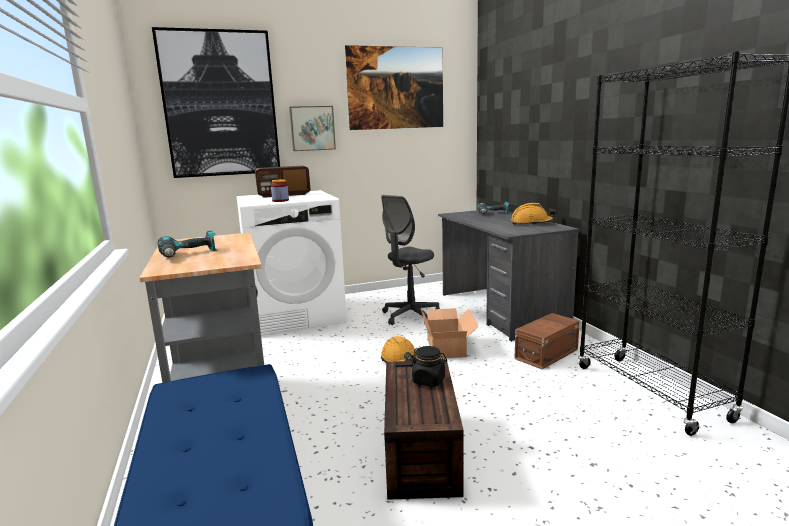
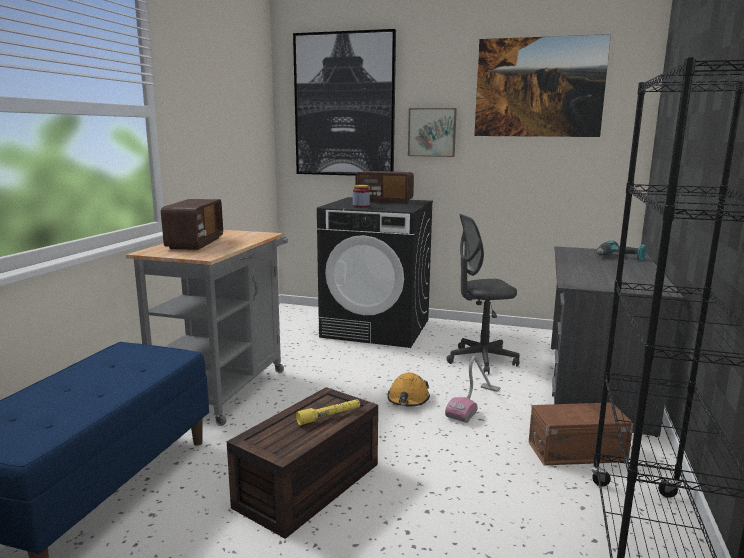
camera: 35 degrees right, 0 degrees up
power drill [158,231,218,258] -> radio [161,199,223,250]
white washing machine [236,190,347,336] -> black washing machine [317,197,433,348]
black jar [411,346,447,387] -> yellow flashlight [296,399,360,425]
cardboard box [421,308,479,358] -> vacuum cleaner [445,356,500,423]
orange hard hat [511,203,556,225] -> none

